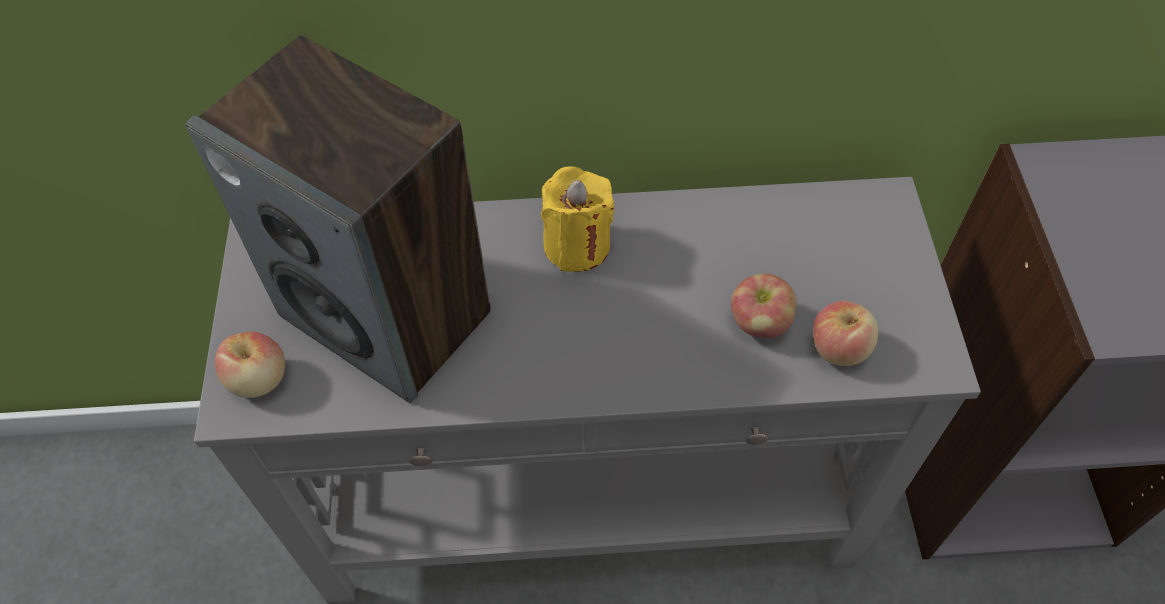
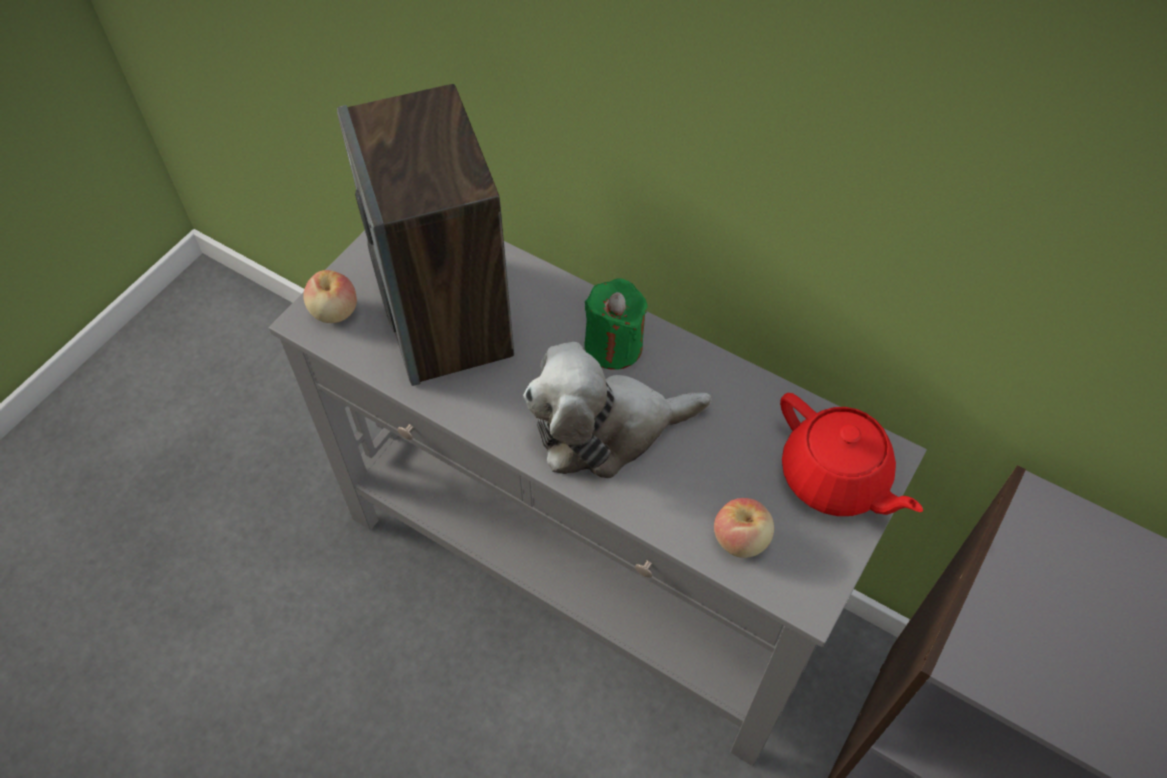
camera: 35 degrees right, 0 degrees up
yellow candle [541,166,614,272] -> green candle [584,278,648,370]
apple [731,274,797,338] -> none
none -> plush toy [523,342,711,478]
none -> red teapot [780,393,923,516]

